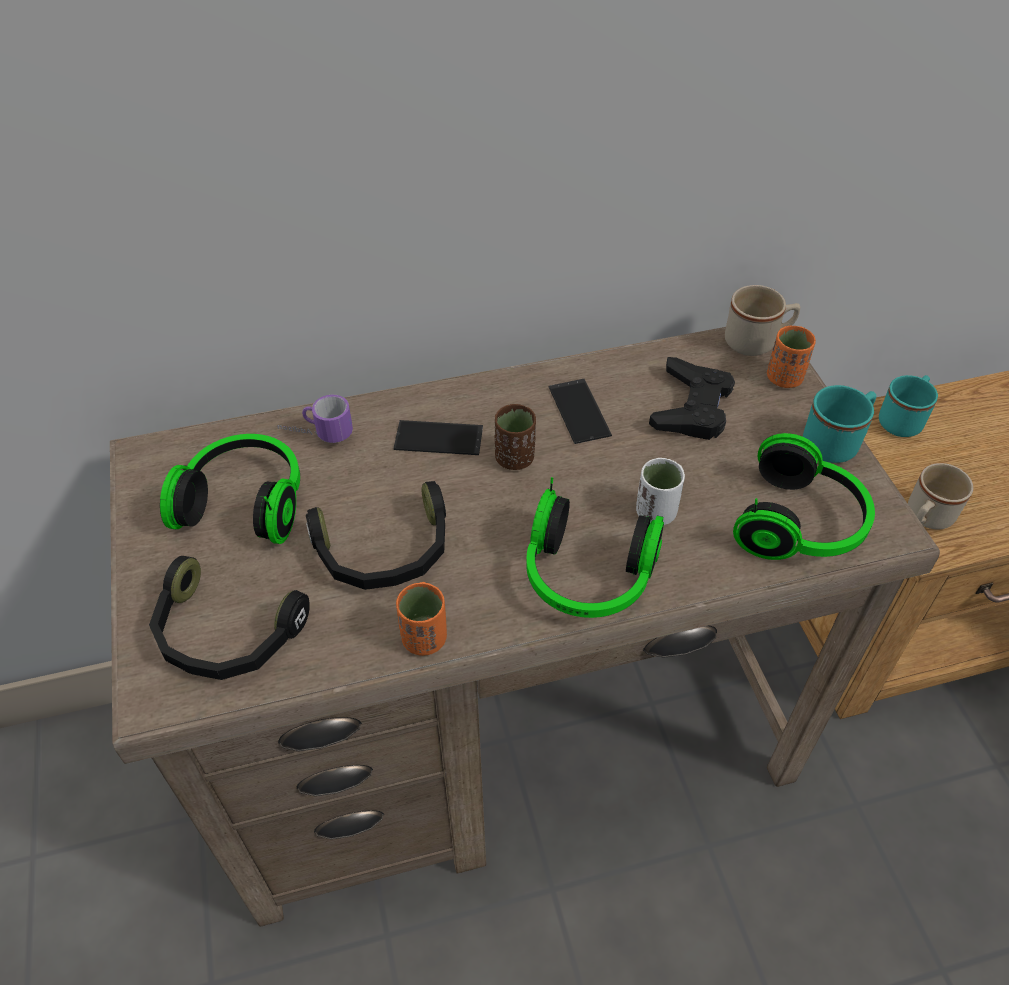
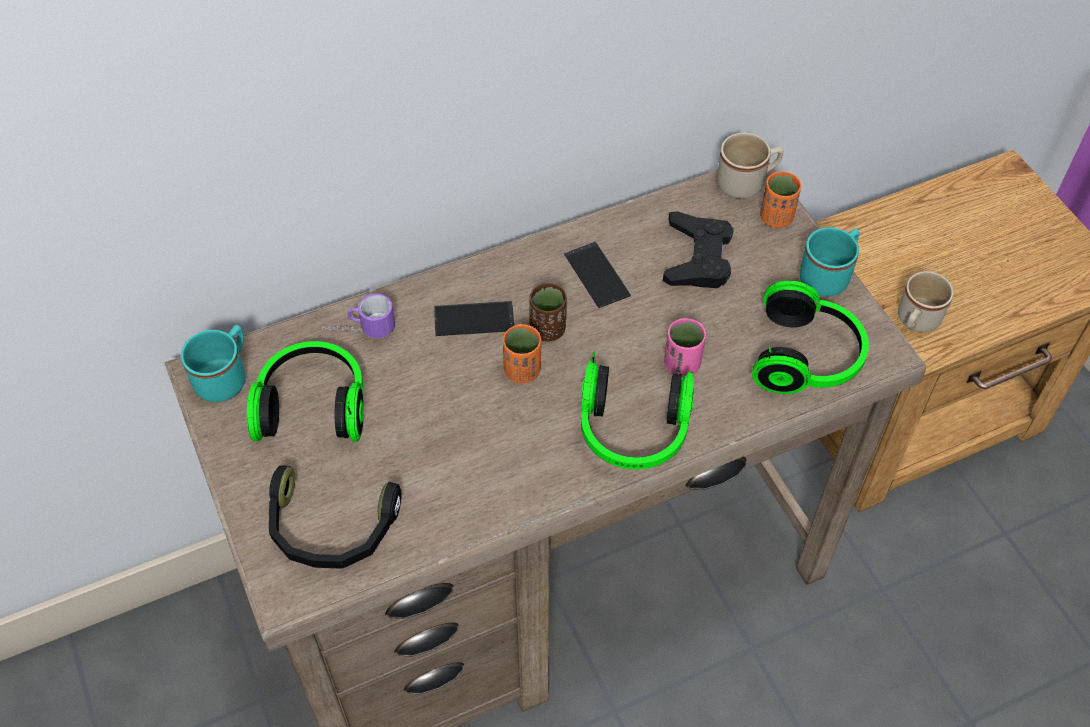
camera: 10 degrees left, 5 degrees up
black headphones [306,481,446,590] -> none
orange cup [396,582,447,656] -> orange cup moved to [503,324,541,383]
white cup [636,458,685,525] -> pink cup [664,318,706,377]
turquoise mug [879,375,938,437] -> turquoise mug moved to [181,325,246,402]

